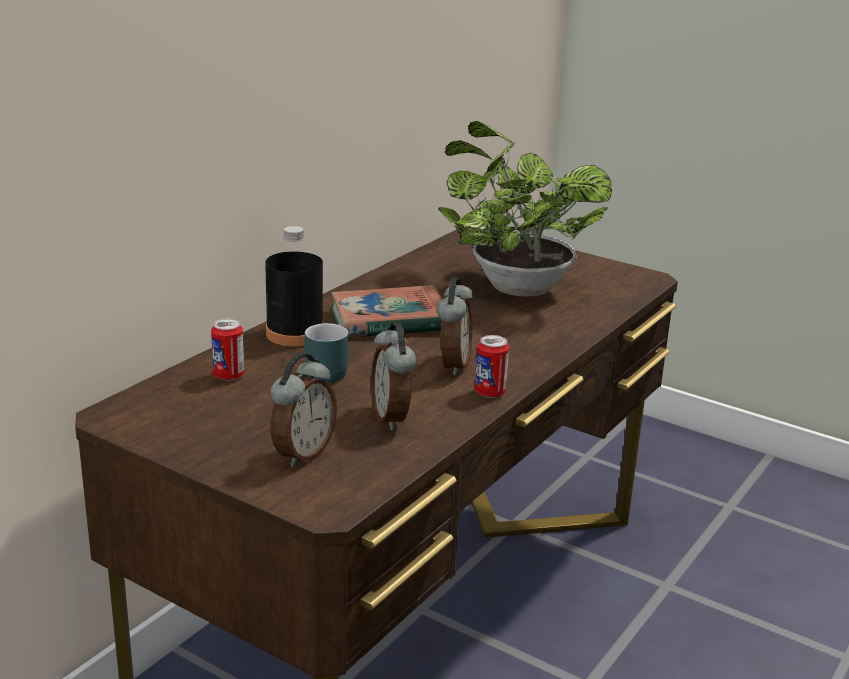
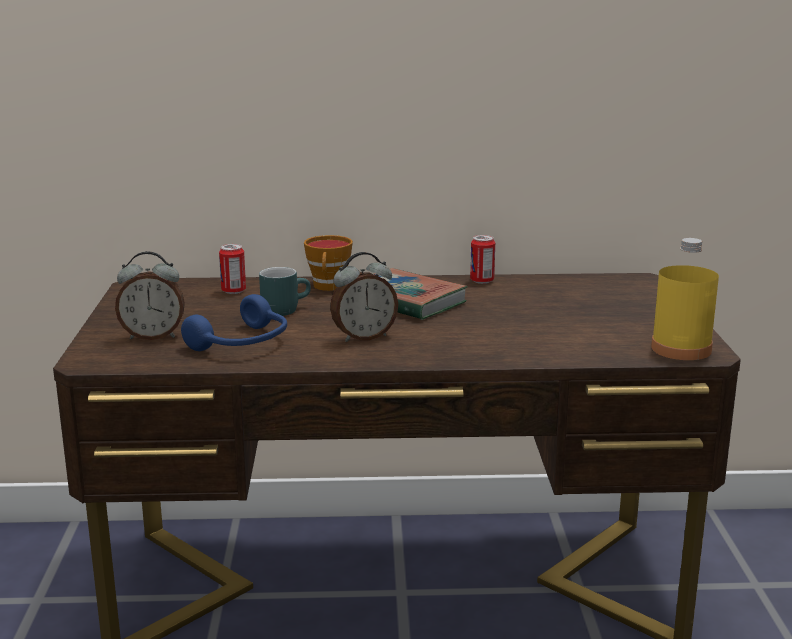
camera: 55 degrees right, 5 degrees down
black bottle [265,226,323,346] -> cup [304,235,353,291]
alarm clock [371,323,416,430] -> blue headphones [181,294,287,351]
potted plant [438,121,612,296] -> none
can [475,335,509,398] -> can moved to [470,235,495,284]
none -> yellow bottle [651,238,719,360]

